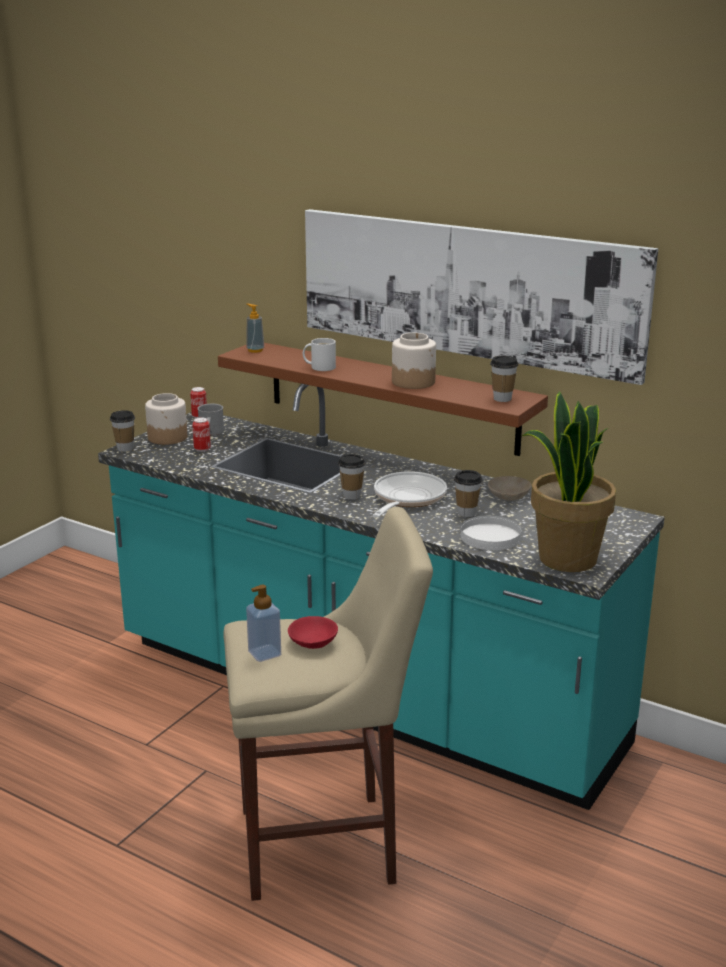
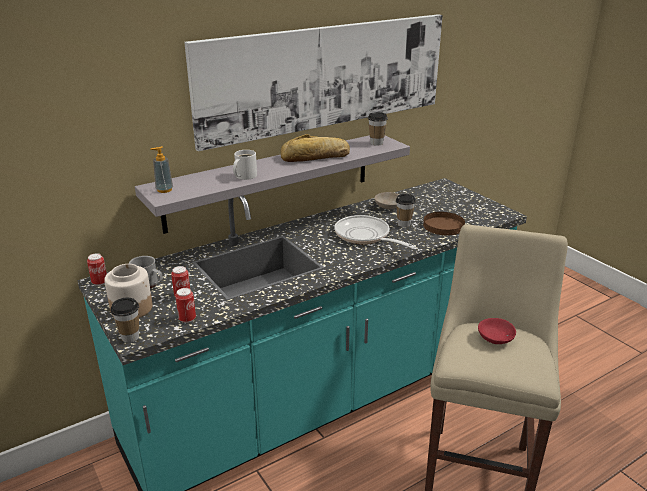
camera: 65 degrees left, 5 degrees up
brown shelf [218,343,548,456] -> grey shelf [135,135,410,234]
soap dispenser [246,585,281,662] -> none
cup [338,454,365,500] -> none
jar [392,333,436,389] -> bread [280,134,350,162]
white plate [461,516,522,550] -> brown plate [423,212,465,235]
potted plant [522,391,616,572] -> none
none -> can [175,288,196,323]

